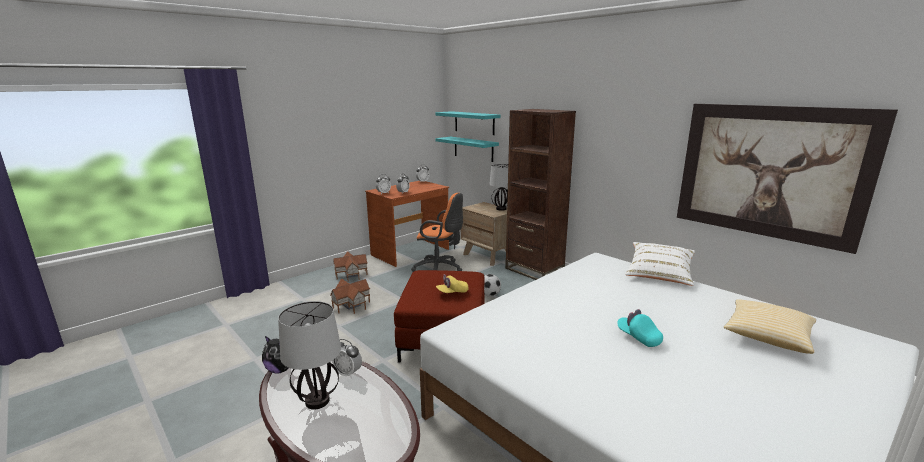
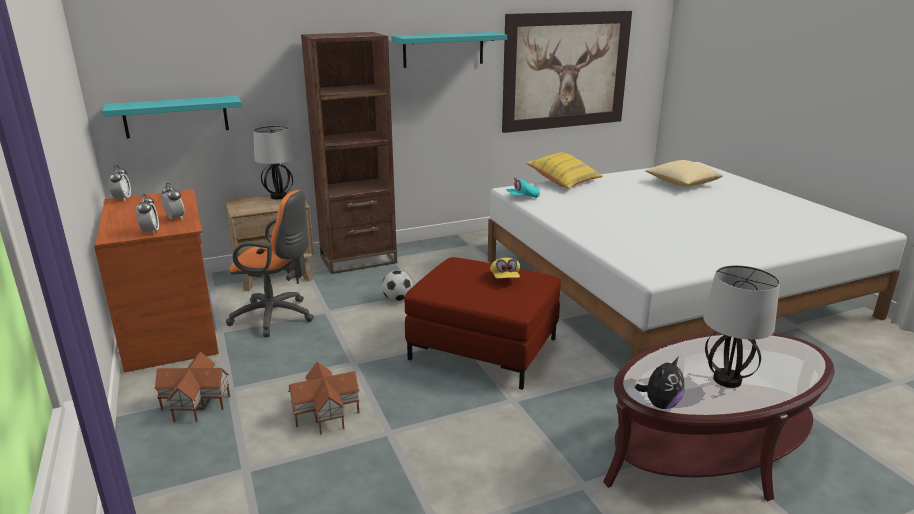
camera: 70 degrees left, 5 degrees up
alarm clock [332,339,362,379] -> none
orange office chair [411,193,463,272] -> orange office chair turned 60 degrees clockwise [226,190,314,337]
turquoise shelf [435,111,500,135] -> turquoise shelf moved to [391,32,507,68]
turquoise cap [617,309,663,347] -> turquoise cap moved to [506,177,540,198]
white pillow [625,242,695,286] -> yellow pillow [526,152,603,189]

